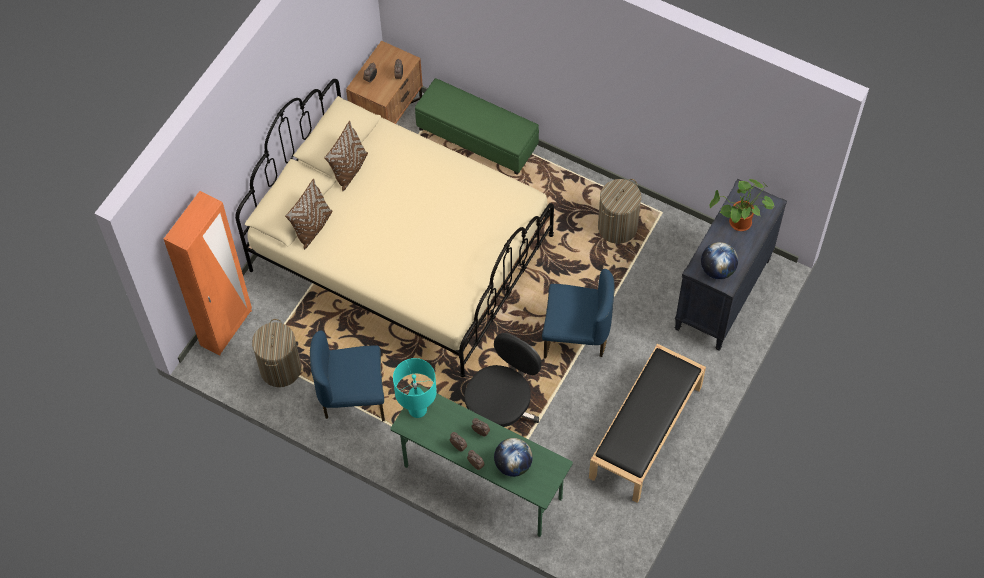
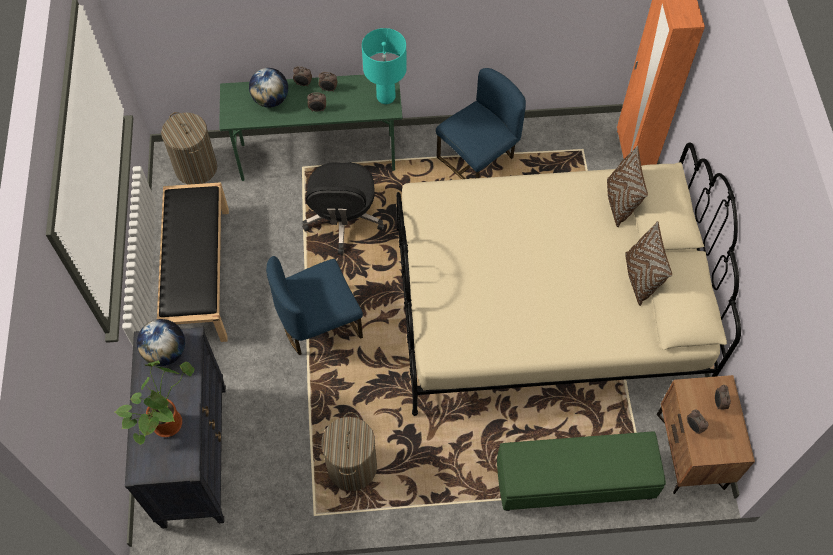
camera: 145 degrees right, 0 degrees up
laundry basket [252,319,301,387] -> laundry basket moved to [161,112,217,185]

